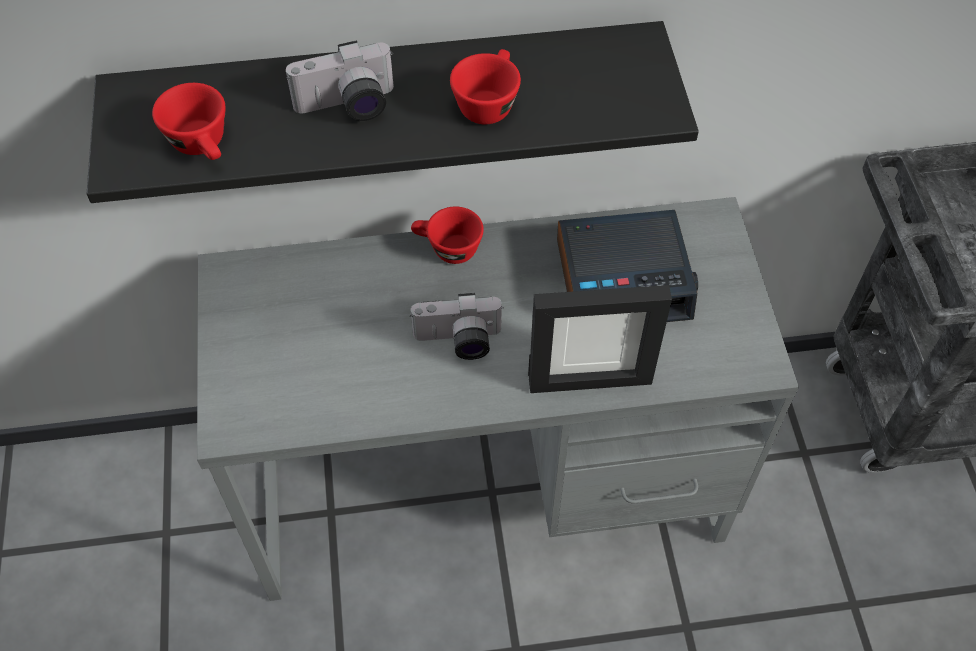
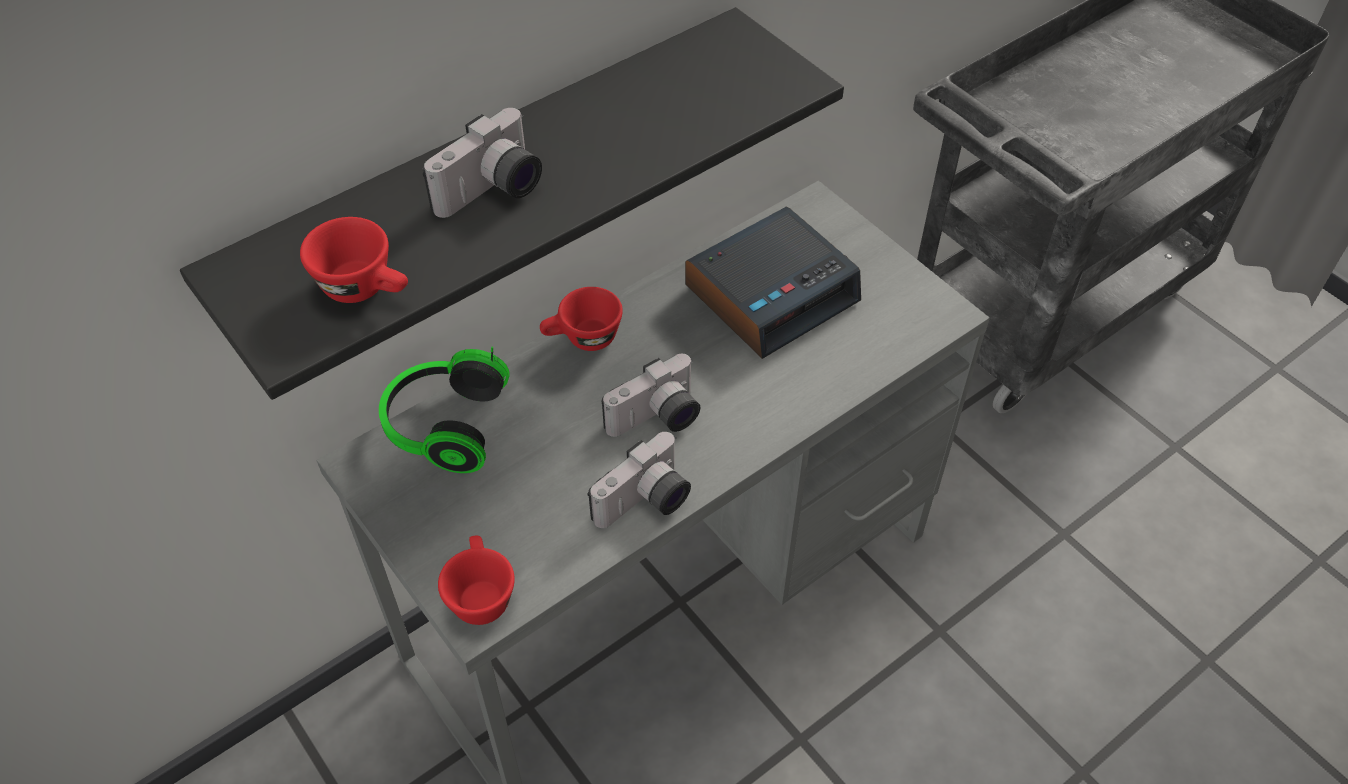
camera: 30 degrees left, 5 degrees down
red cup [450,49,521,124] -> red cup moved to [438,536,515,625]
picture frame [528,285,672,393] -> none
none -> headphones [379,347,510,473]
none -> camera [588,432,691,528]

